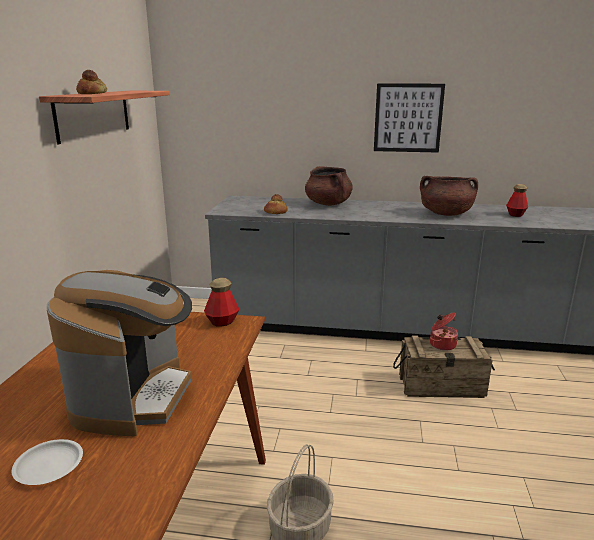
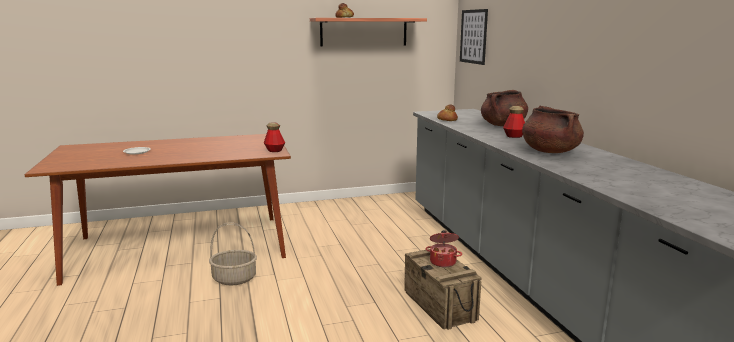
camera: 65 degrees right, 5 degrees down
coffee machine [46,270,192,436] -> none
picture [374,83,445,153] -> picture moved to [460,9,488,65]
bottle [506,184,528,217] -> bottle moved to [503,106,525,138]

